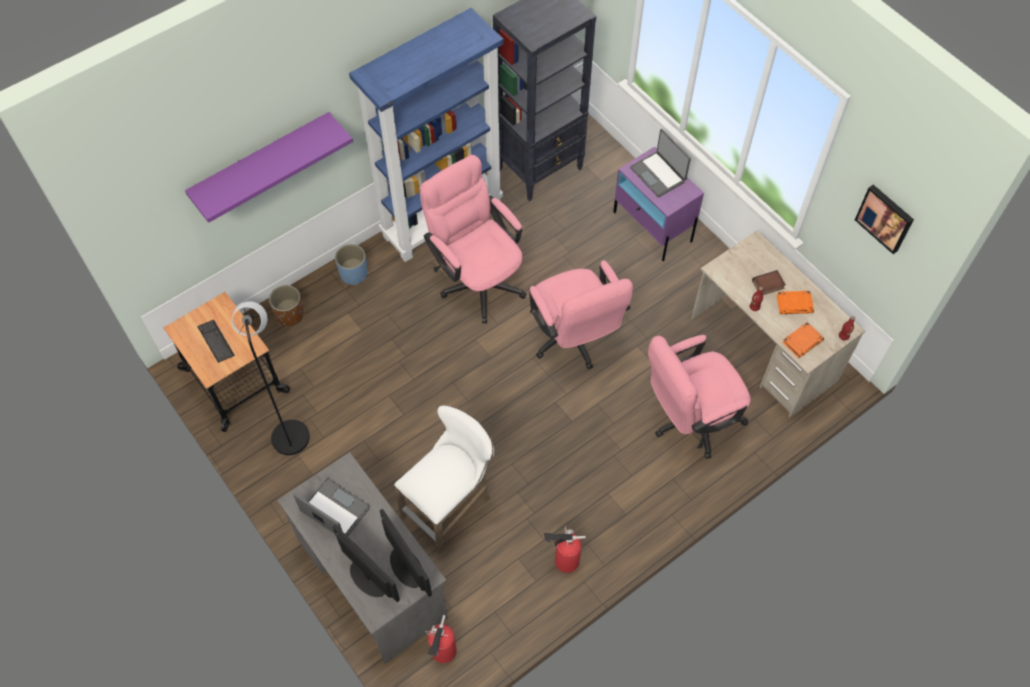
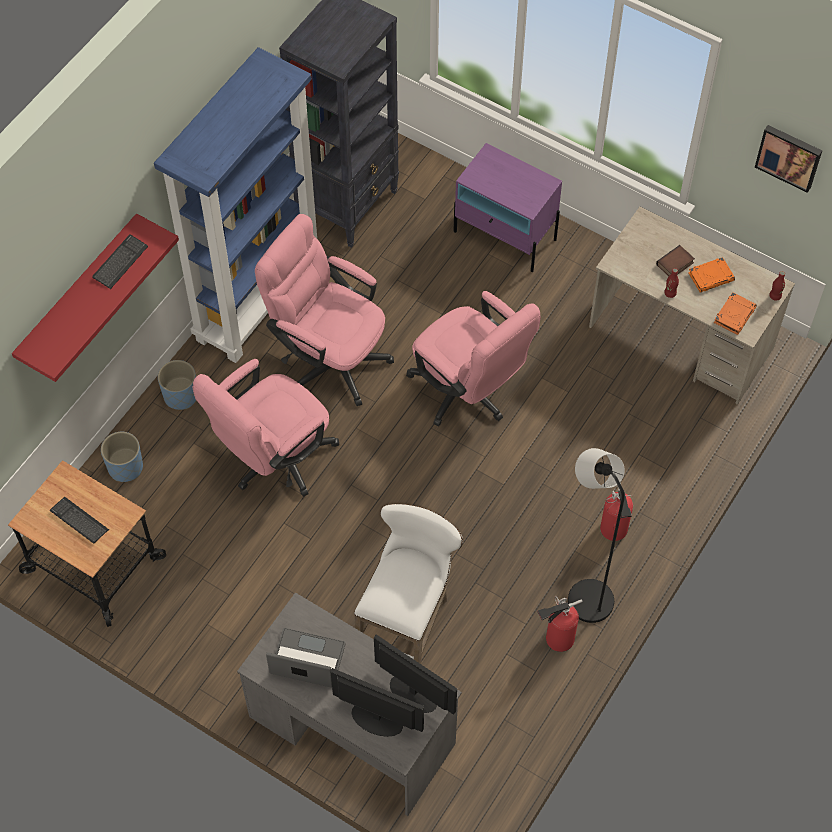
camera: 20 degrees left, 0 degrees up
purple shelf [185,112,353,223] -> red shelf [12,213,179,382]
black floor lamp [232,301,310,455] -> black floor lamp moved to [568,448,625,623]
brown planter [269,285,304,326] -> blue planter [101,432,143,482]
fire extinguisher [425,615,457,663] -> fire extinguisher moved to [600,483,633,541]
laptop [630,129,691,197] -> none
pink office chair [648,335,751,459] -> pink office chair moved to [192,359,339,497]
none -> keyboard [92,234,148,289]

